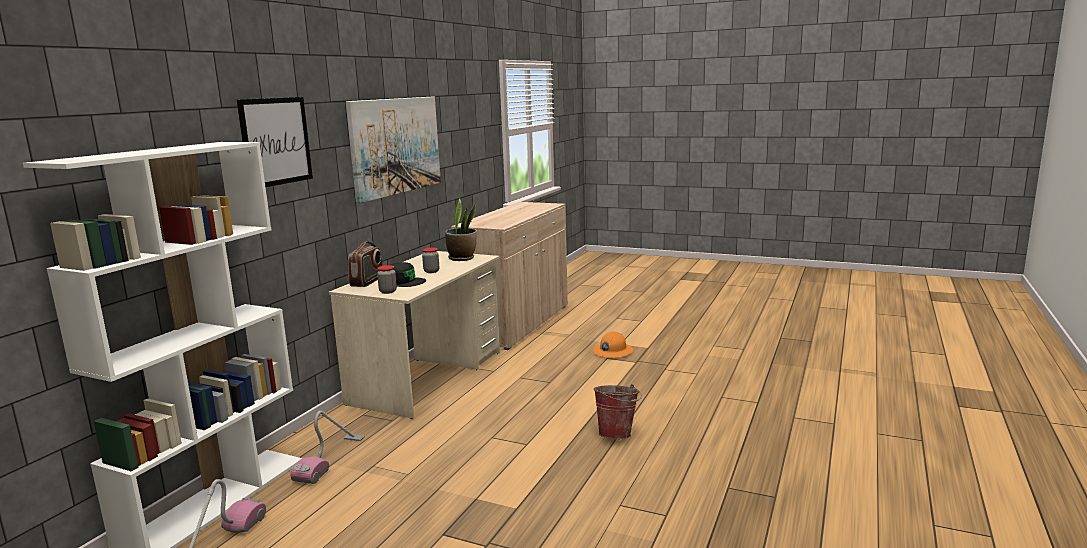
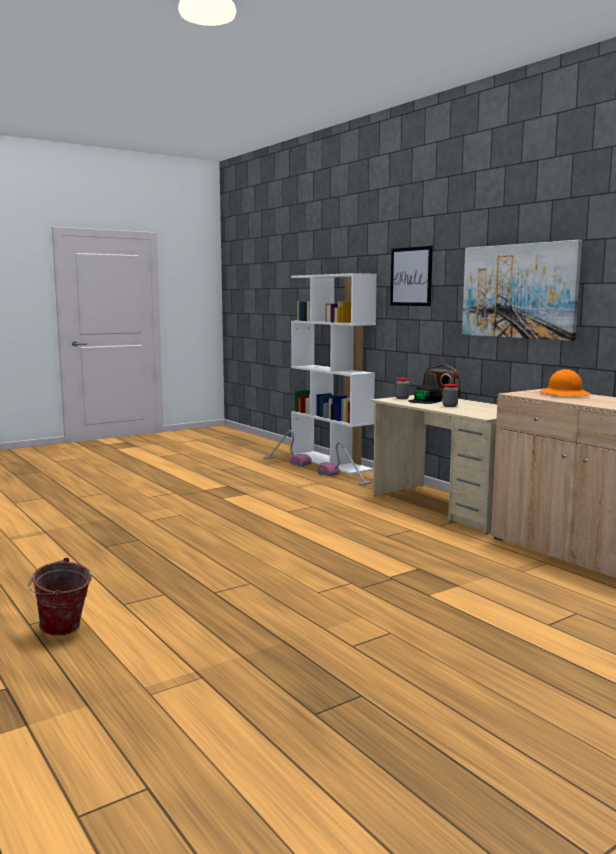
camera: 120 degrees right, 5 degrees down
potted plant [445,199,477,261] -> none
orange hard hat [593,331,633,358] -> orange hard hat moved to [540,369,591,396]
bucket [593,384,642,439] -> bucket moved to [28,558,92,636]

